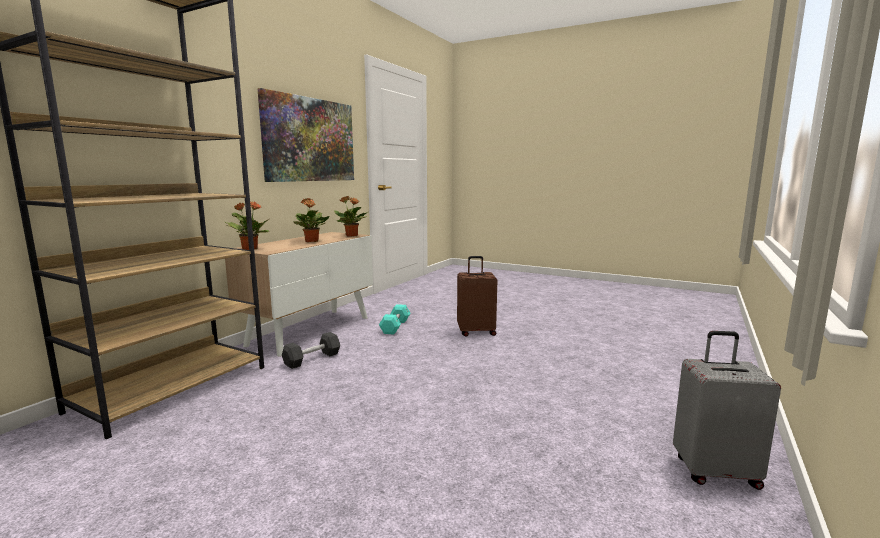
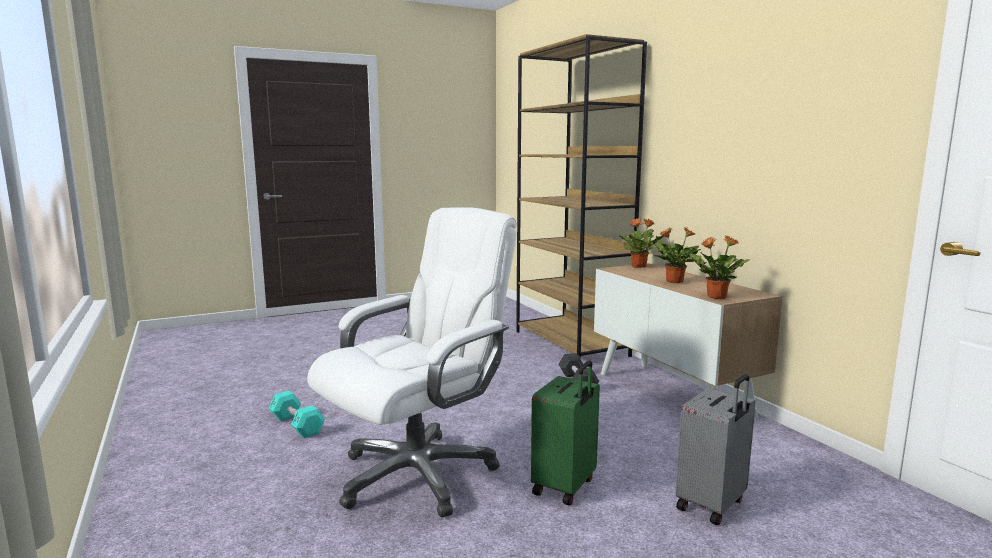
camera: 125 degrees right, 0 degrees up
picture [257,88,354,182] -> none
turquoise dumbbell [379,304,410,335] -> turquoise dumbbell moved to [269,391,325,438]
brown suitcase [457,256,497,336] -> green suitcase [531,361,600,505]
grey suitcase [673,331,781,490] -> grey suitcase moved to [675,374,756,525]
none -> white office chair [307,207,517,517]

